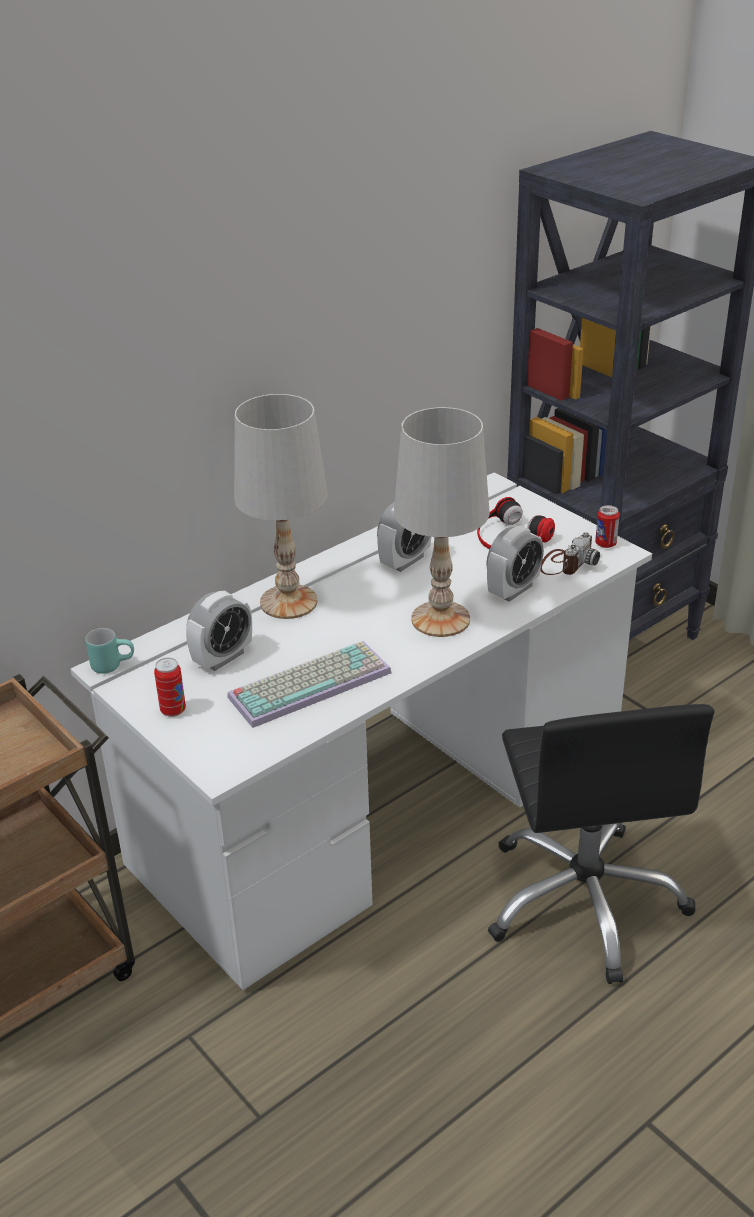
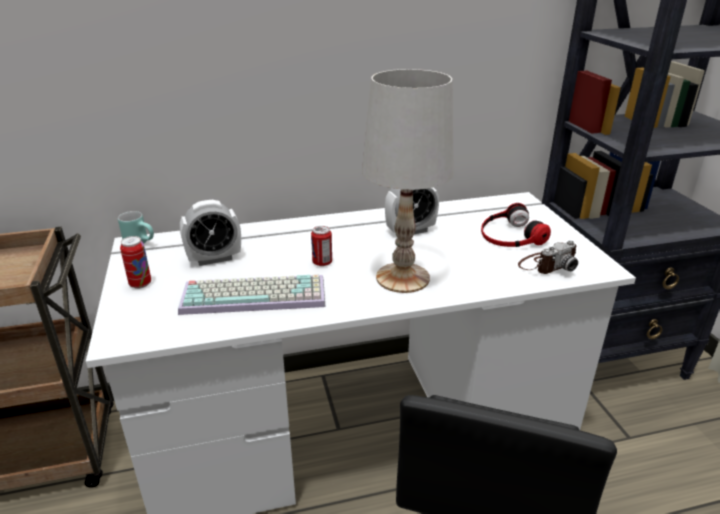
camera: 25 degrees right, 5 degrees down
white table lamp [234,394,328,619] -> none
alarm clock [486,526,544,602] -> none
can [595,505,620,548] -> can moved to [311,226,332,266]

